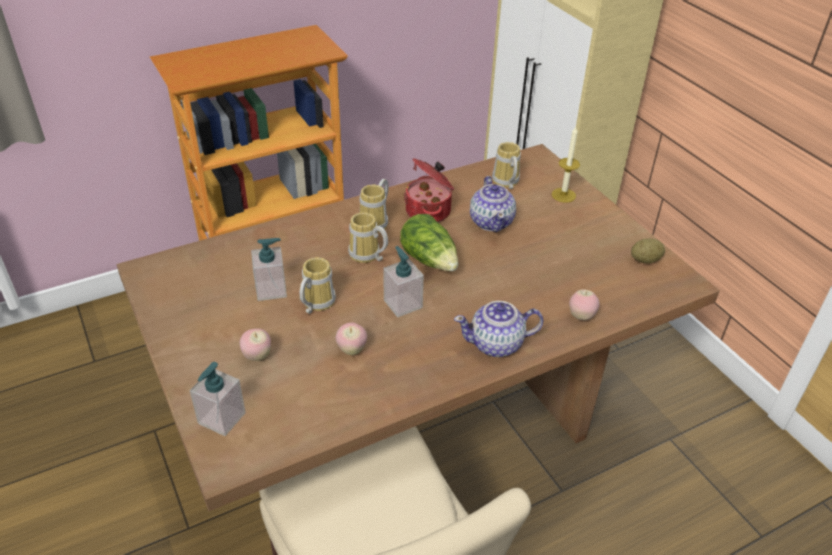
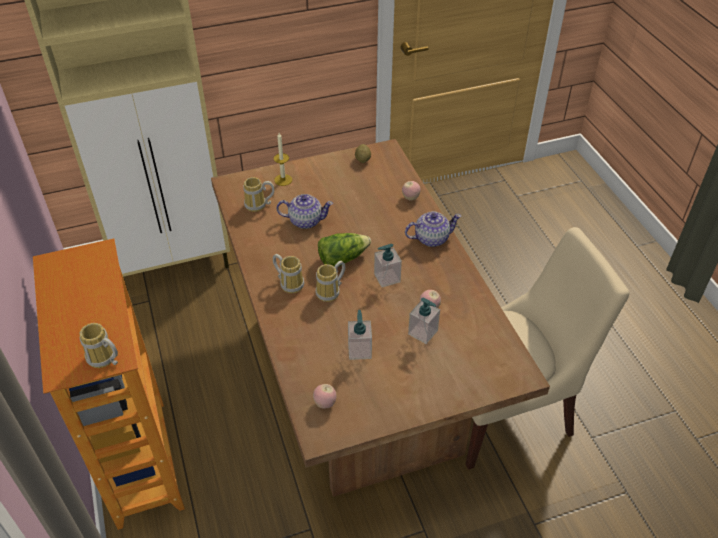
camera: 80 degrees left, 5 degrees up
soap dispenser [190,362,246,436] -> soap dispenser moved to [408,297,440,344]
apple [240,329,271,361] -> apple moved to [313,384,337,409]
mug [300,257,336,314] -> mug moved to [79,323,118,368]
cooking pot [404,158,454,222] -> none
teapot [454,301,544,357] -> teapot turned 105 degrees counterclockwise [405,211,461,247]

